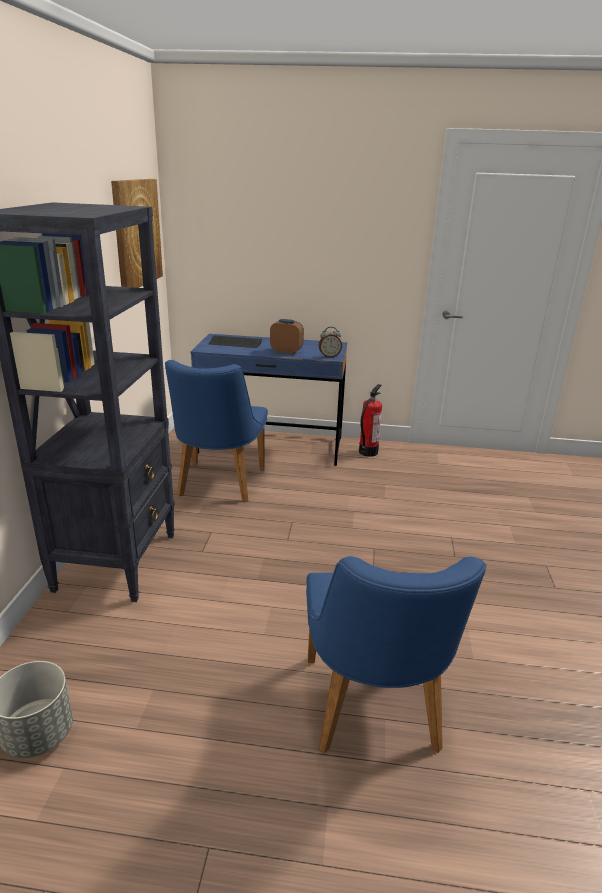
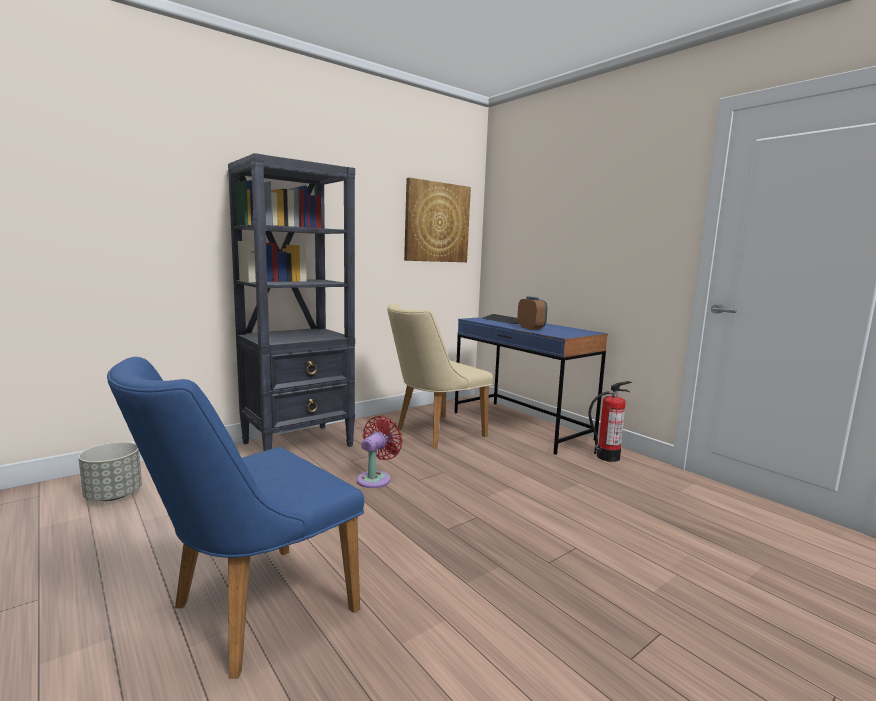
camera: 45 degrees right, 15 degrees down
blue chair [165,360,268,503] -> beige chair [387,303,493,449]
alarm clock [319,327,342,358] -> none
none -> red fan [357,416,403,488]

